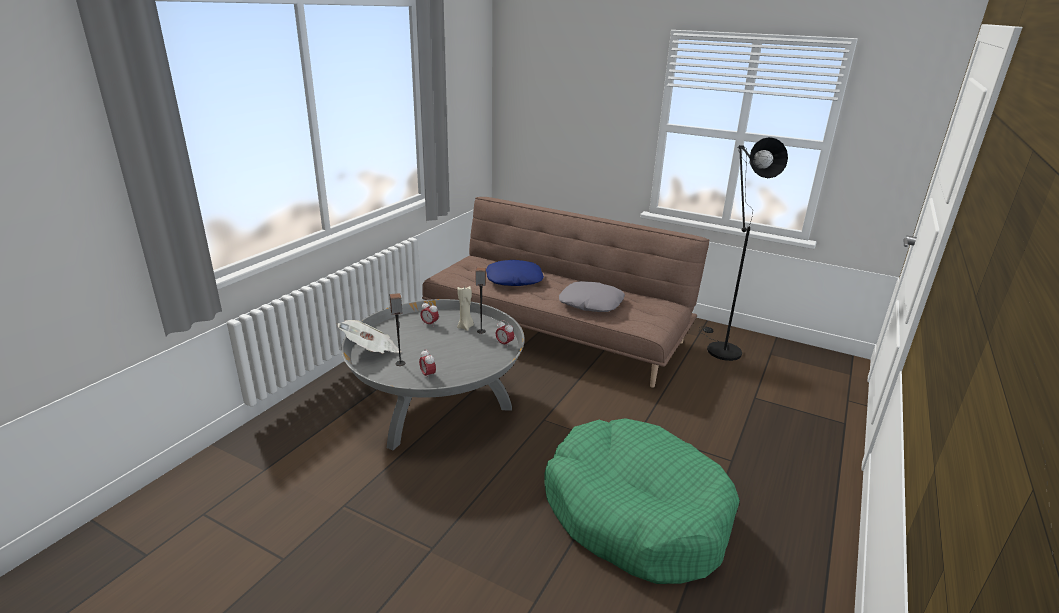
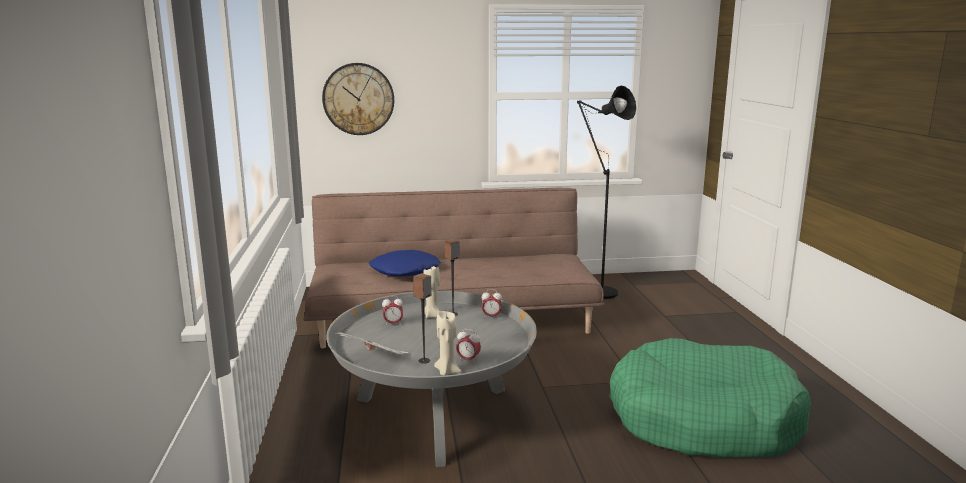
camera: 35 degrees left, 10 degrees down
grey pillow [559,281,625,312] -> none
none -> wall clock [322,63,394,135]
none -> beige candle [434,311,462,376]

